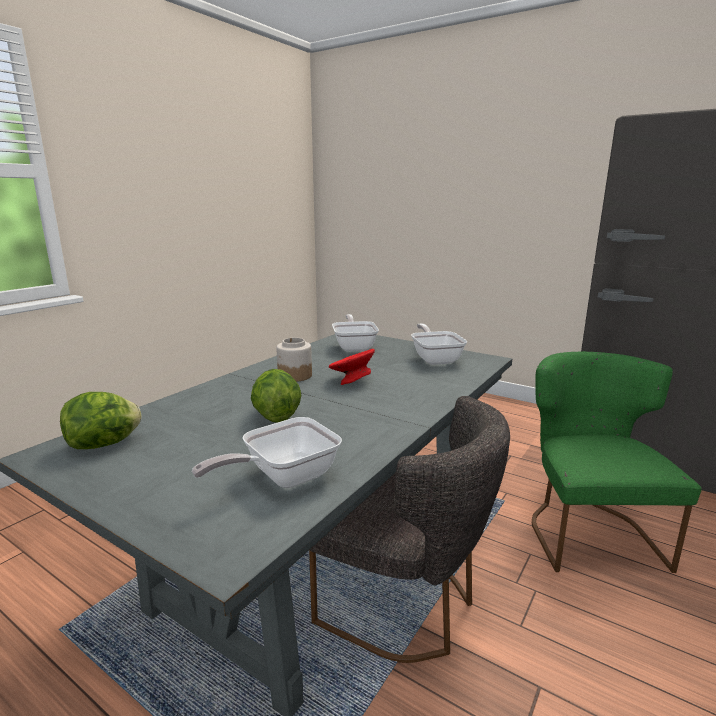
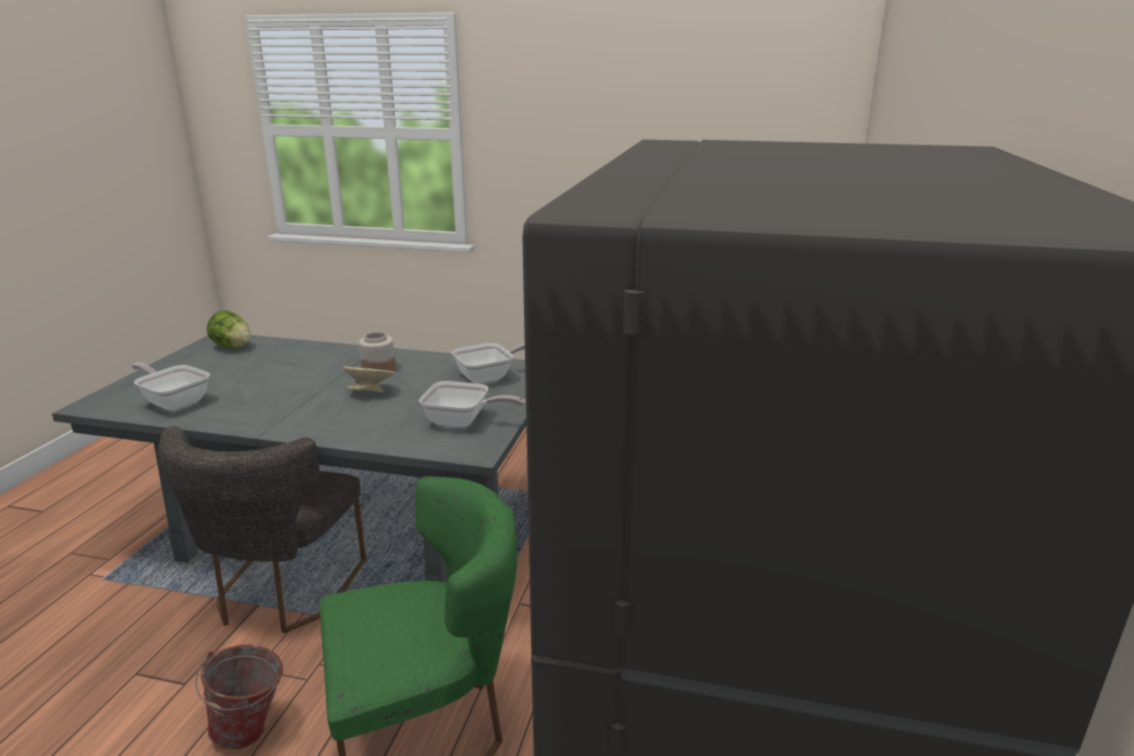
camera: 70 degrees right, 5 degrees up
lettuce [251,369,301,422] -> none
red bowl [329,349,375,385] -> beige bowl [343,366,395,393]
frying pan [411,324,467,365] -> frying pan turned 45 degrees clockwise [419,381,525,428]
none -> bucket [195,645,283,750]

